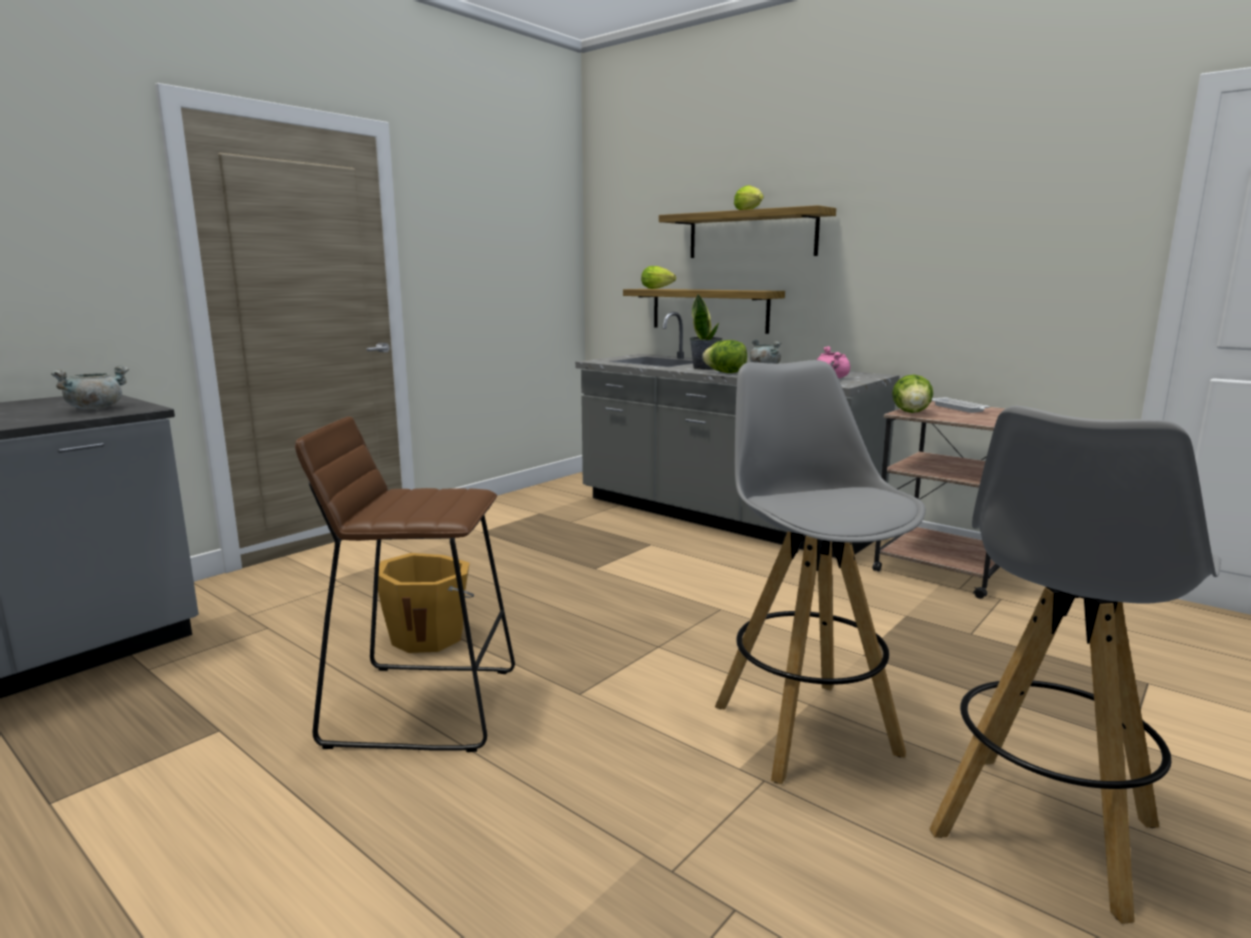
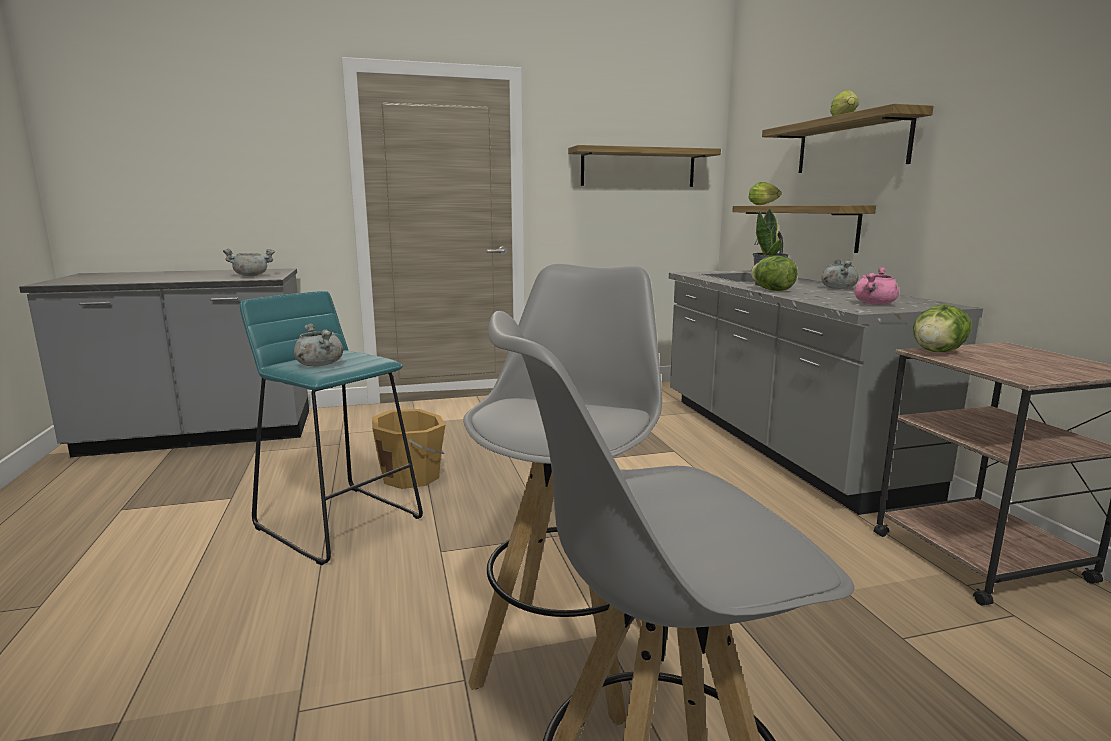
camera: 35 degrees right, 0 degrees up
brown stool [295,416,515,752] -> turquoise stool [240,291,423,565]
white tray [932,397,990,413] -> none
none -> grey cooking pot [294,324,343,366]
none -> shelf [568,145,721,187]

